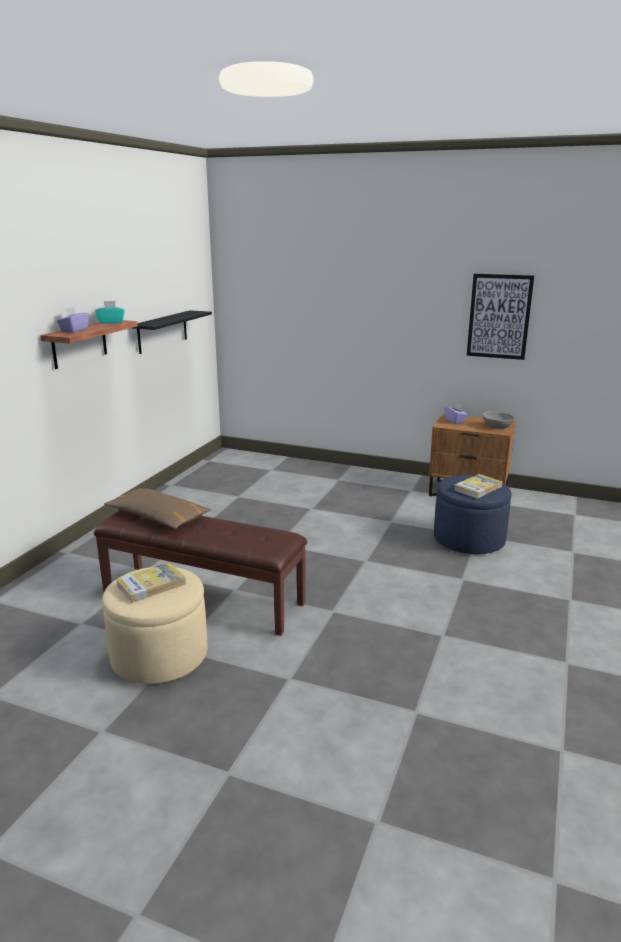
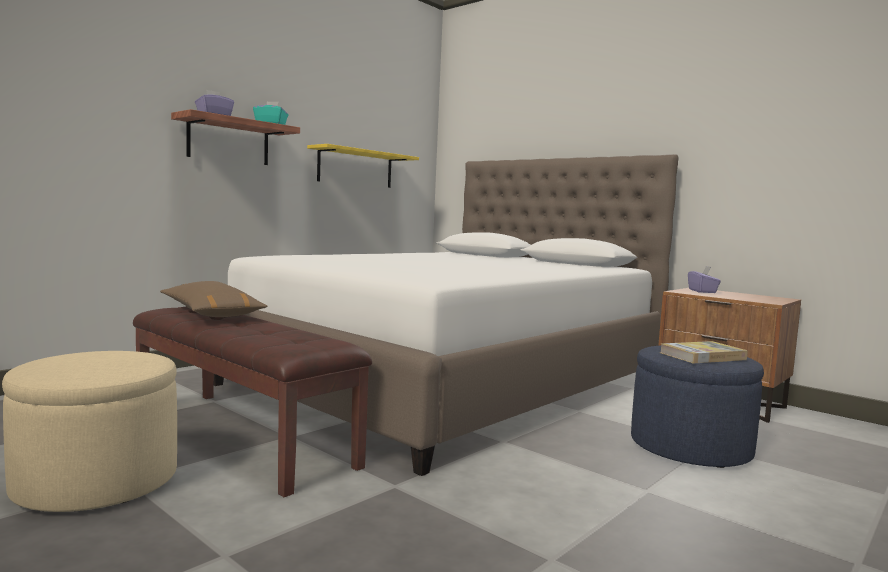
camera: 20 degrees right, 15 degrees down
book [116,562,186,603] -> none
black shelf [134,310,212,354] -> yellow shelf [307,144,419,188]
picture [467,274,534,360] -> none
grey bowl [483,411,515,429] -> none
none -> white bed [214,154,679,476]

